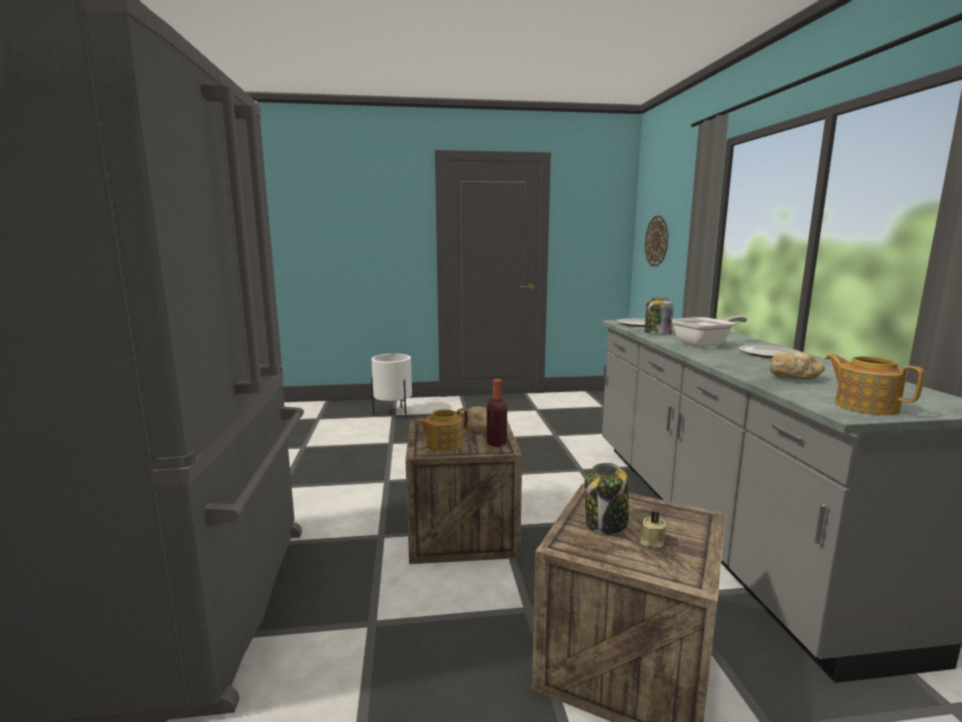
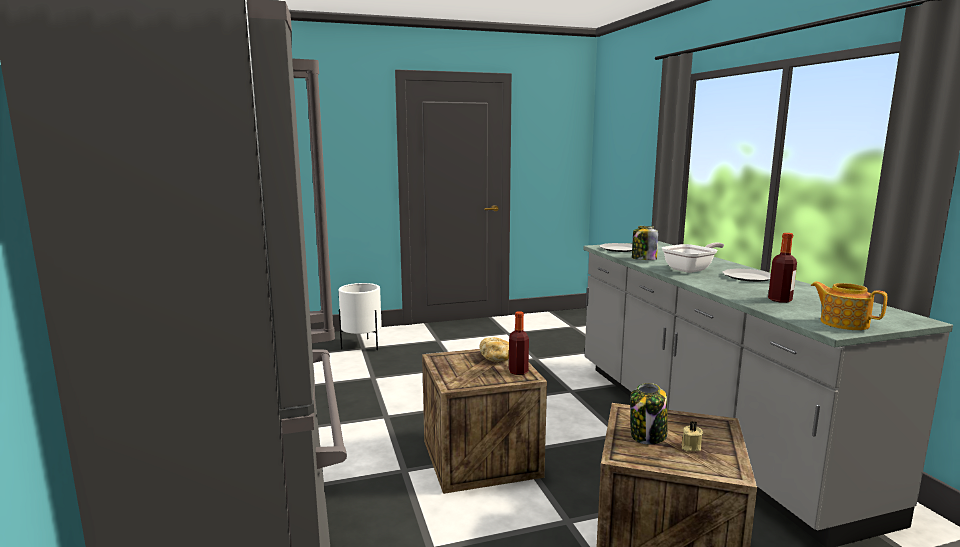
camera: 10 degrees left, 0 degrees up
teapot [417,408,468,451] -> none
wall clock [645,216,668,267] -> none
bread [770,352,825,380] -> bottle [768,233,797,303]

